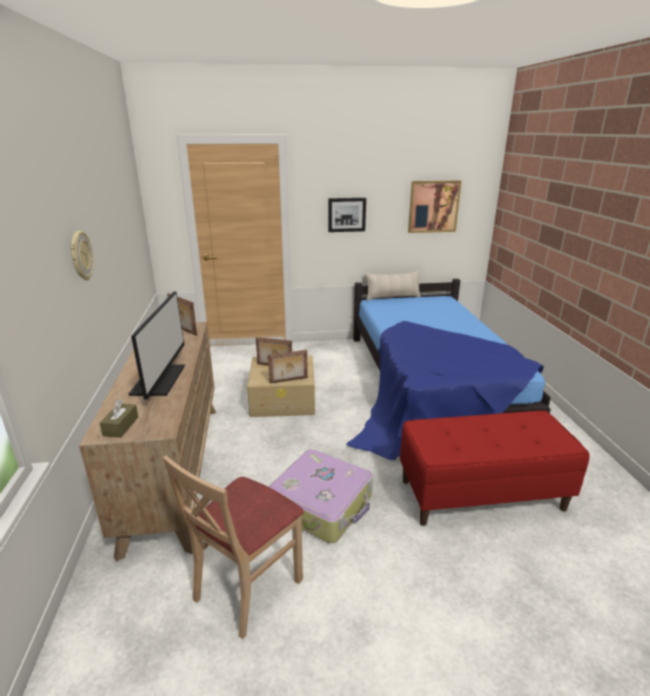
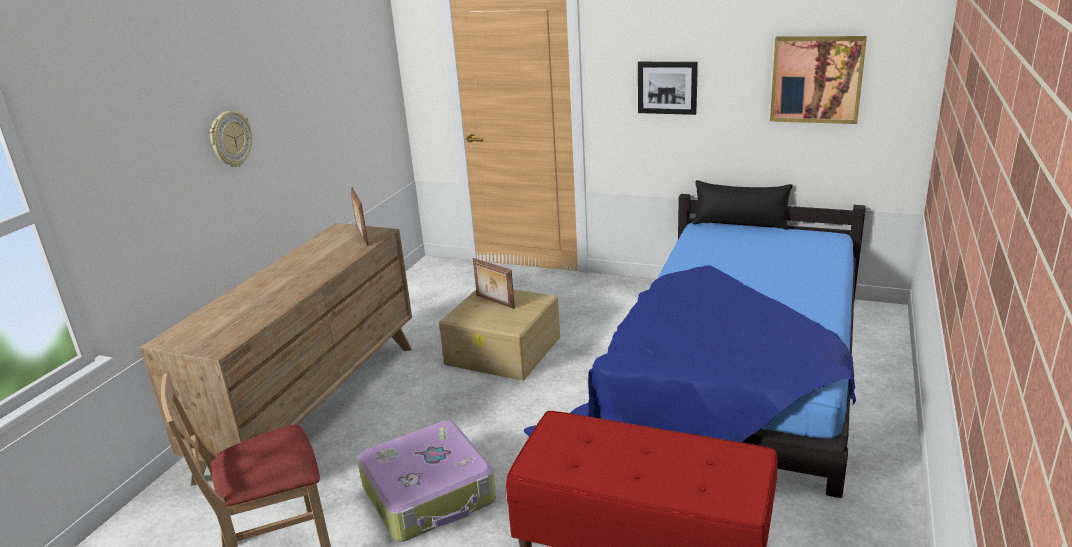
camera: 30 degrees right, 0 degrees up
brown tissue box [100,399,138,438] -> none
monitor [129,291,185,400] -> none
picture frame [268,350,308,384] -> none
beige pillow [365,270,421,300] -> black pillow [693,180,793,230]

